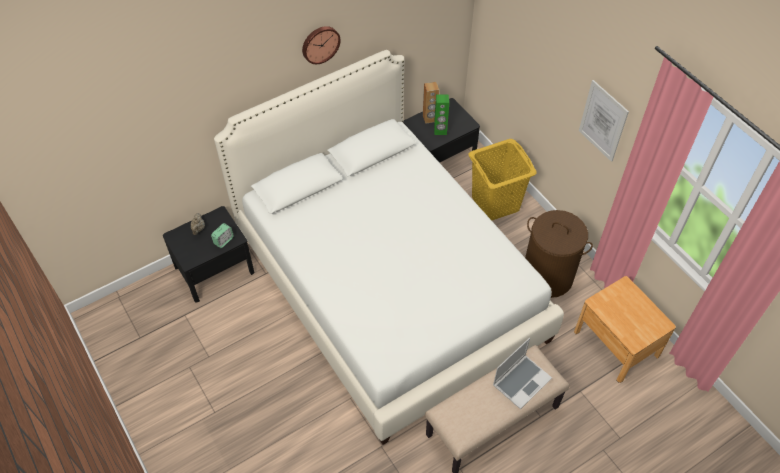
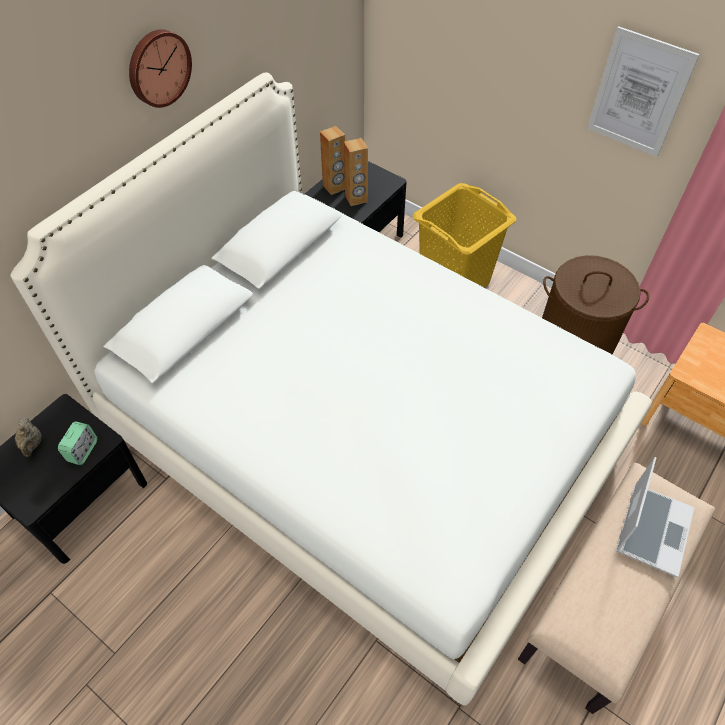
camera: 20 degrees left, 0 degrees up
green speaker [434,94,449,135] -> brown speaker [344,138,368,206]

